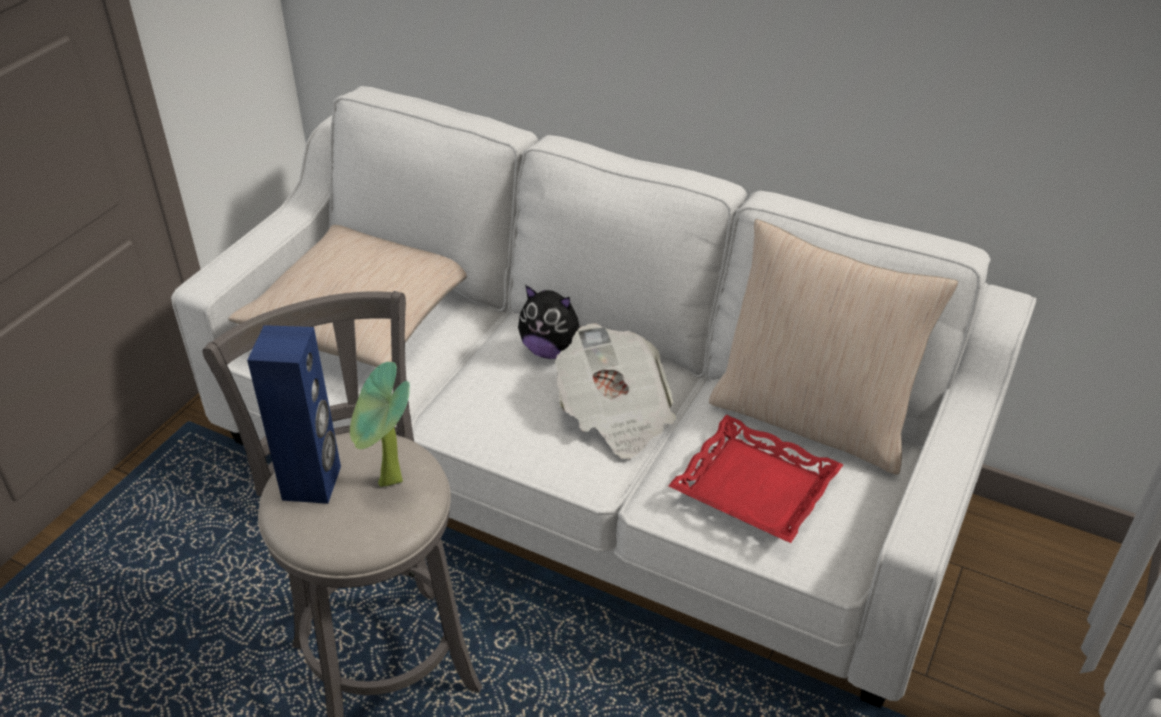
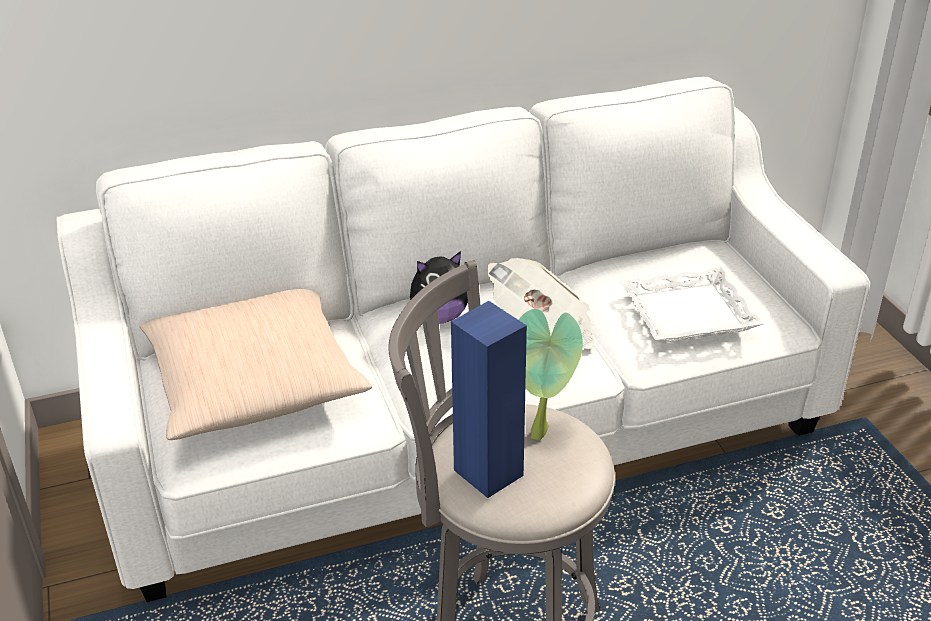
camera: 45 degrees left, 5 degrees down
red tray [669,415,844,543] -> white tray [620,267,764,343]
beige pillow [709,219,958,474] -> none

